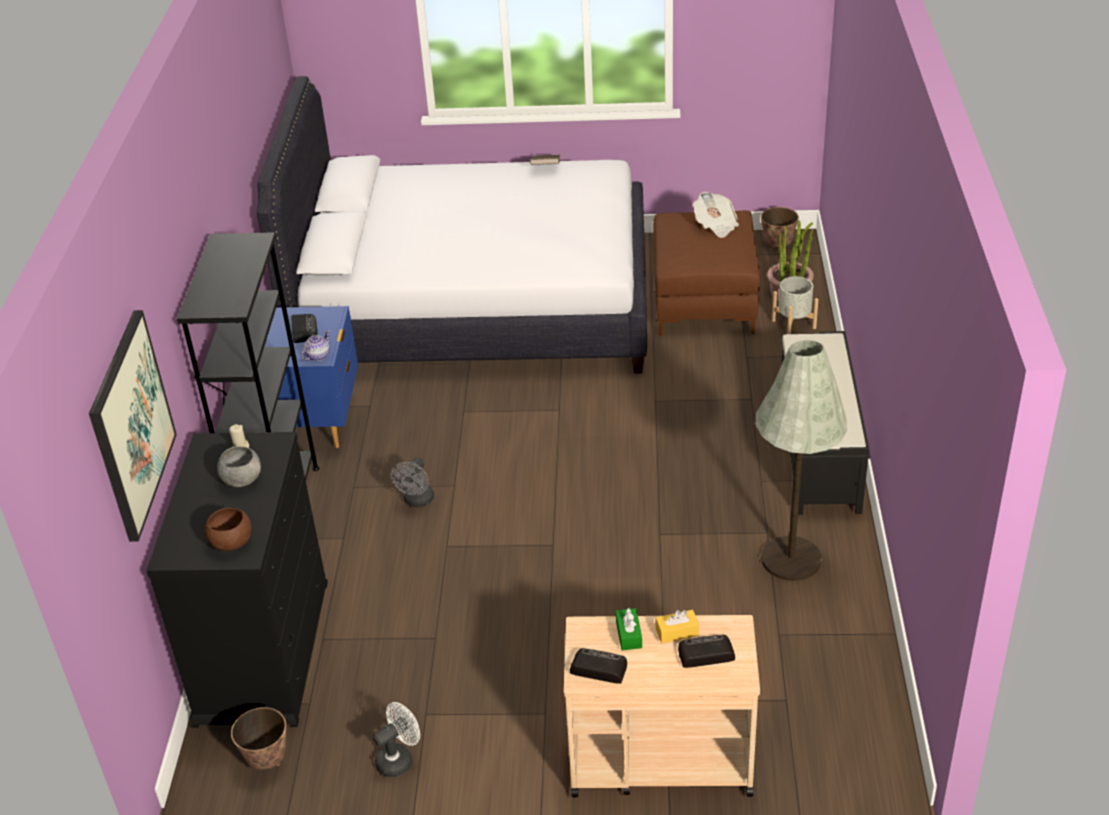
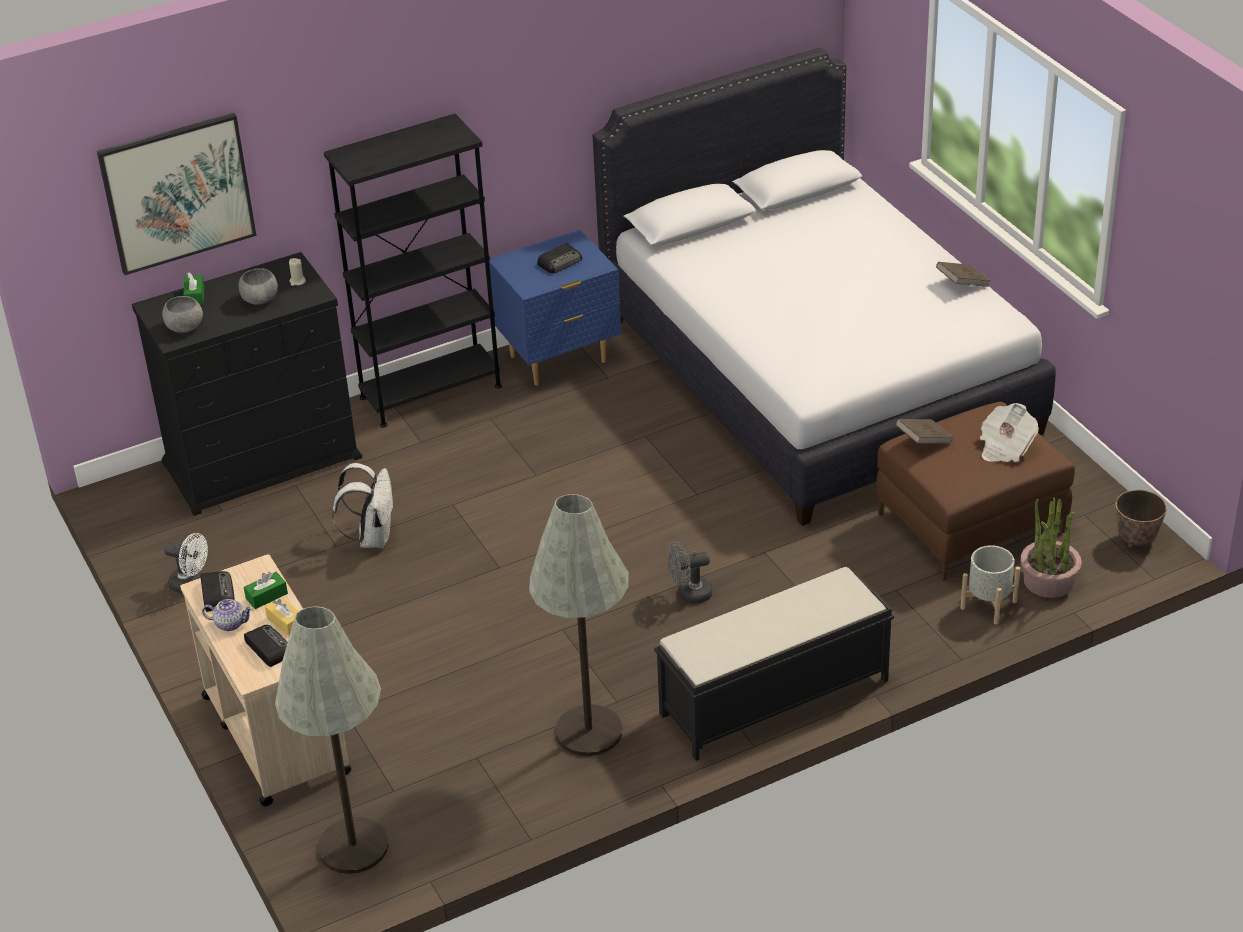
camera: 60 degrees right, 0 degrees up
brown bowl [205,508,252,551] -> grey bowl [162,296,203,333]
planter [231,707,286,770] -> none
teapot [301,330,330,361] -> teapot moved to [202,599,253,631]
grey fan [390,457,434,507] -> grey fan moved to [667,541,712,604]
none -> green tissue box [183,273,204,305]
none -> grey floor lamp [275,606,389,874]
none -> white backpack [332,463,395,548]
none -> brown book [895,419,954,444]

